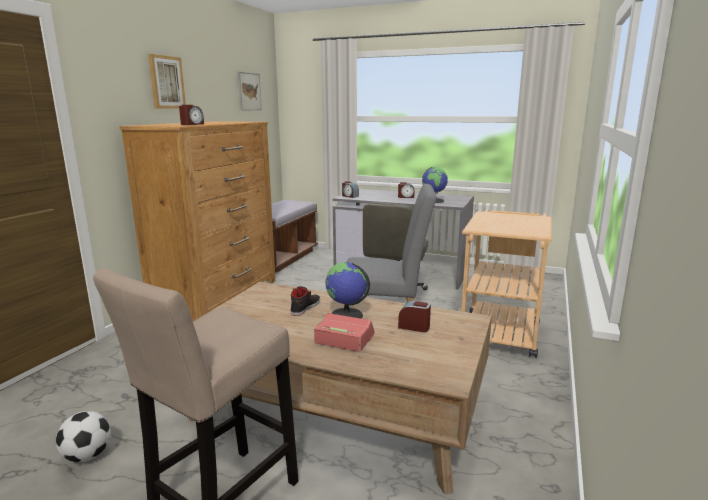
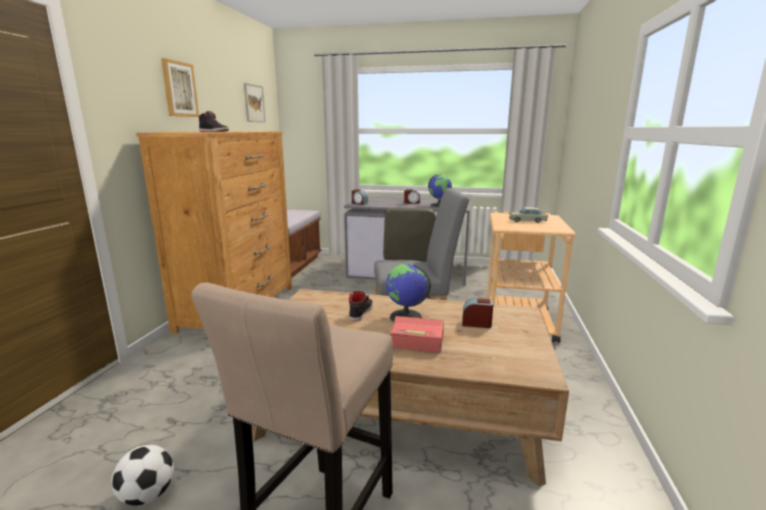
camera: 10 degrees left, 0 degrees up
alarm clock [179,105,204,125] -> black shoe [199,111,229,132]
none -> beige toy car [509,207,548,223]

